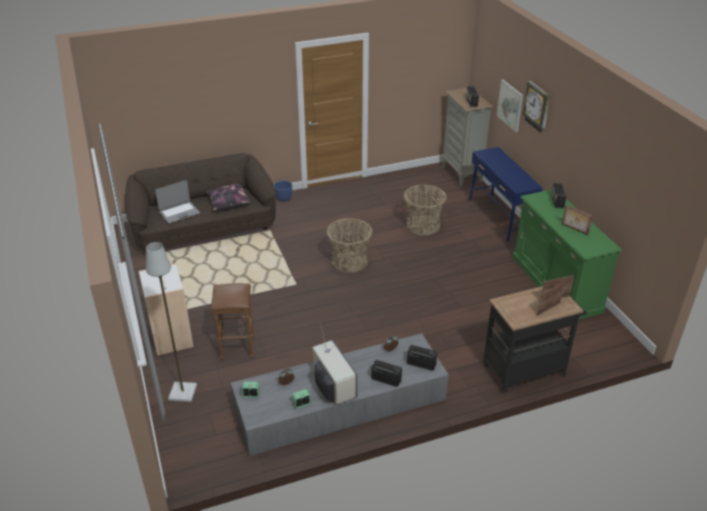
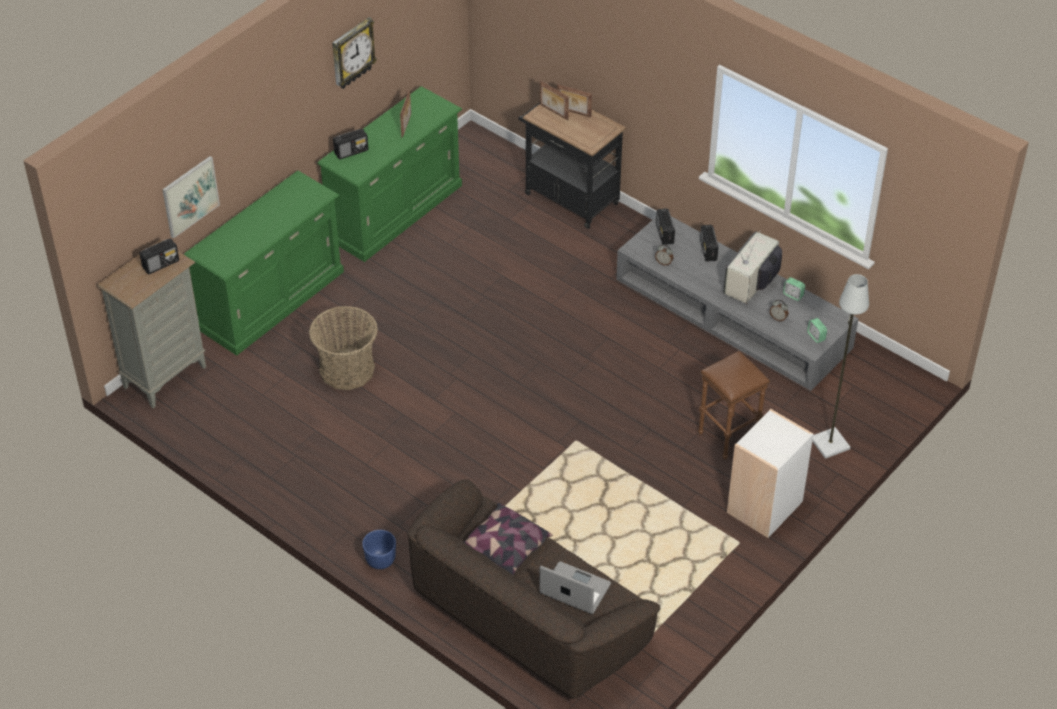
camera: 120 degrees left, 10 degrees up
basket [327,218,372,273] -> none
blue console table [469,147,543,242] -> green cabinet [184,171,344,356]
wall clock [522,81,550,132] -> wall clock moved to [332,17,377,89]

